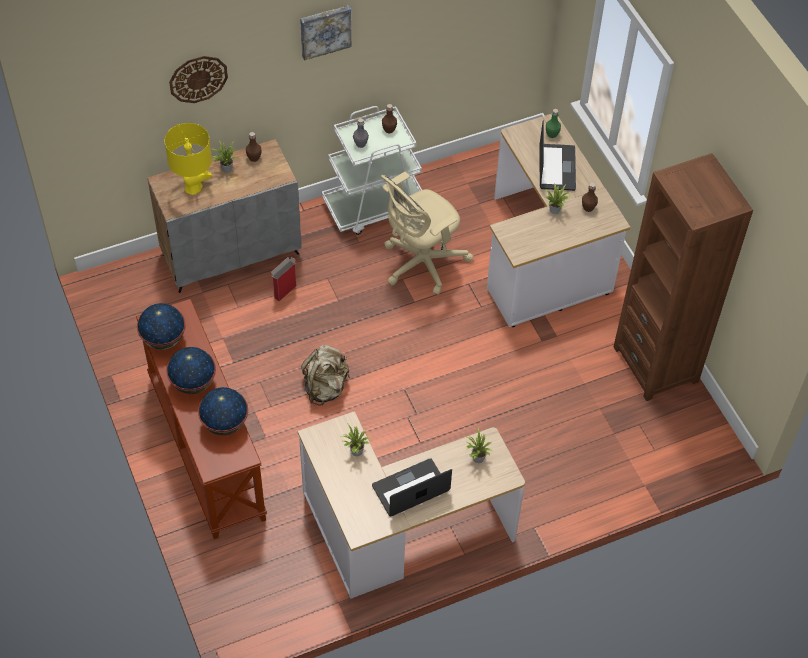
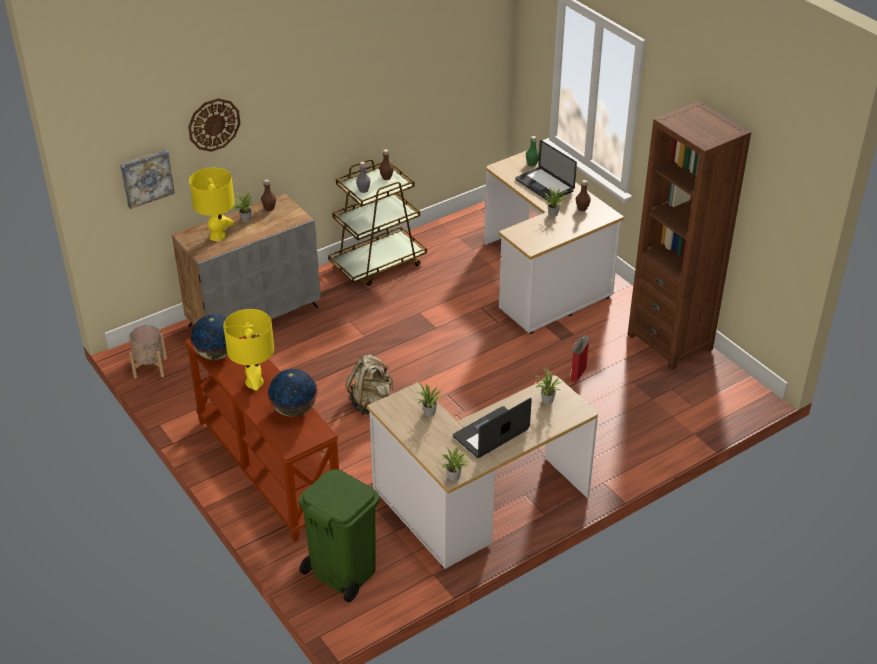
camera: 10 degrees left, 15 degrees down
globe [166,347,216,394] -> yellow table lamp [223,309,274,391]
cardboard box [270,257,296,301] -> cardboard box moved to [571,334,591,383]
picture [300,5,351,61] -> picture moved to [120,150,175,209]
white cart [322,106,422,235] -> brown cart [328,159,427,286]
beige office chair [381,172,474,295] -> none
laptop [540,120,576,191] -> laptop turned 150 degrees clockwise [516,140,577,202]
none -> beige planter [129,325,167,378]
none -> green trash can [299,470,380,603]
none -> potted plant [439,444,470,481]

